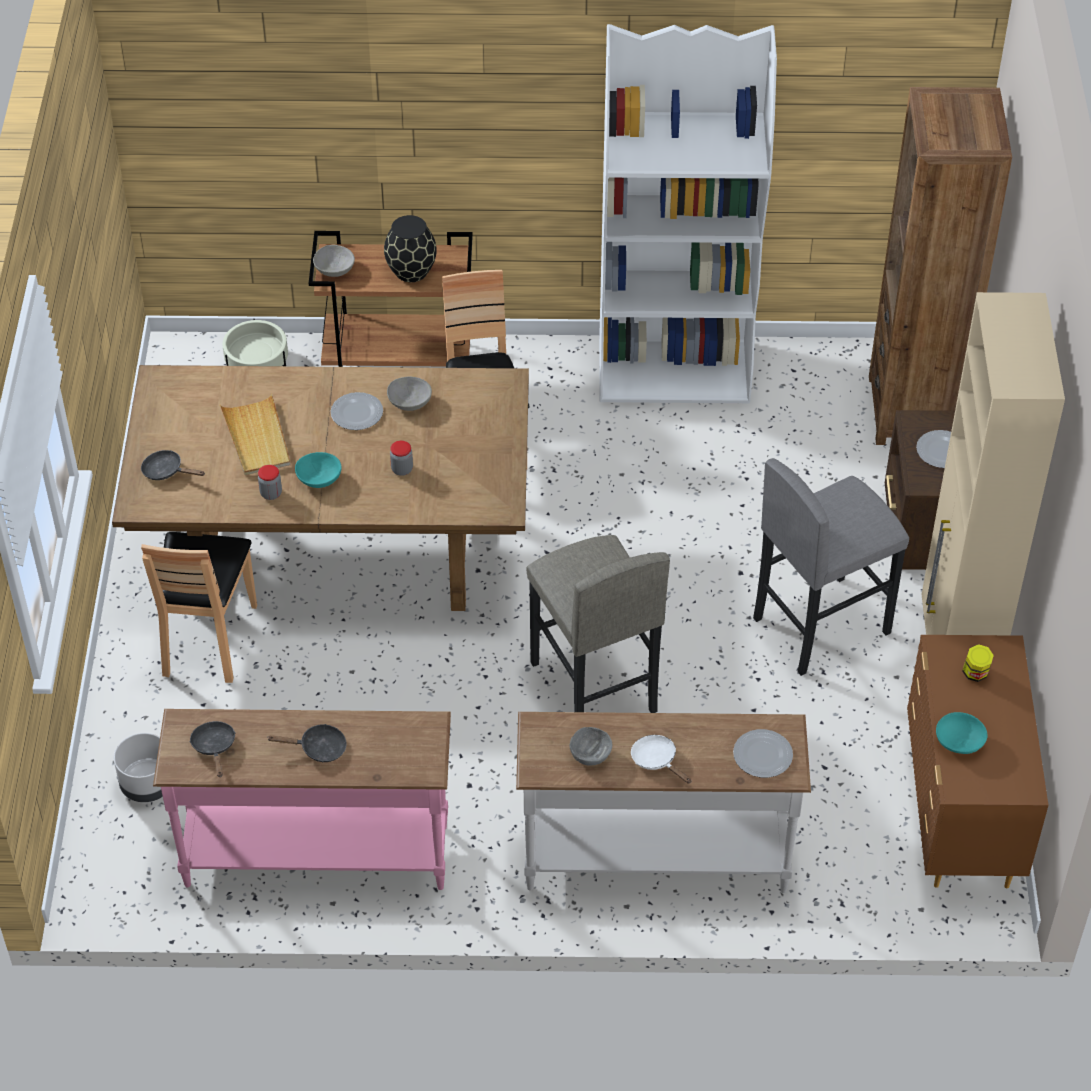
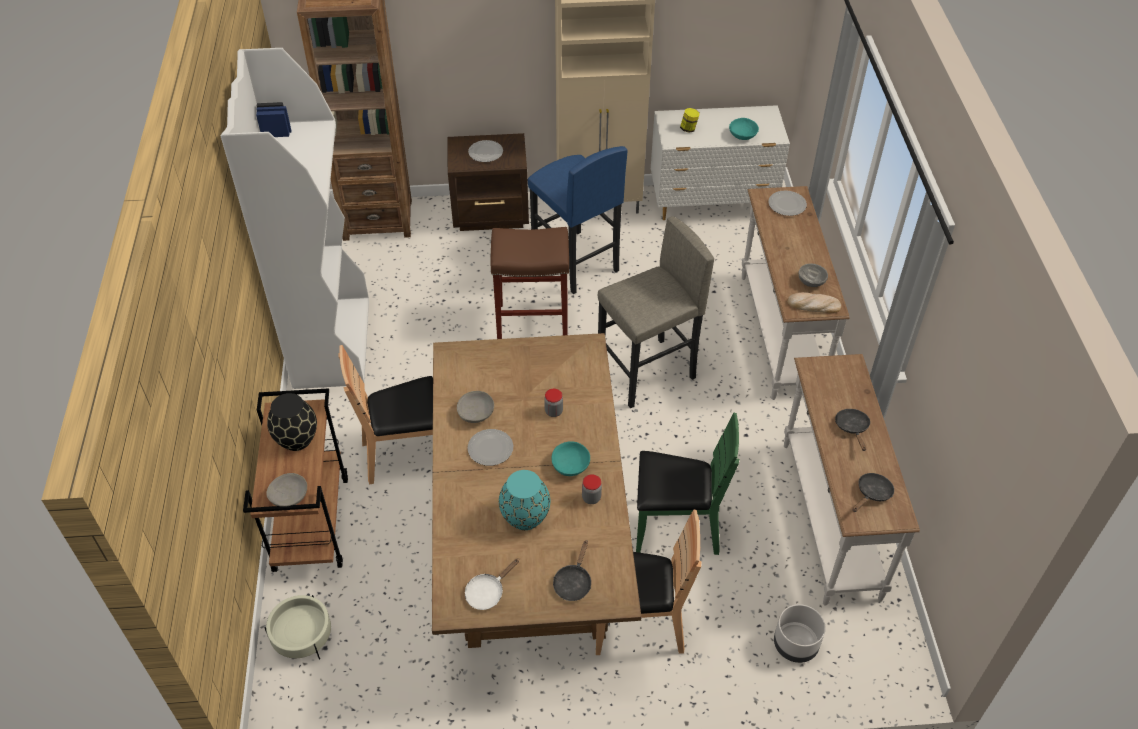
camera: 95 degrees left, 0 degrees up
pink console table [153,709,451,890] -> white console table [784,354,920,606]
black frying pan [189,721,236,777] -> black frying pan turned 150 degrees clockwise [853,473,894,512]
beige tray [220,393,291,475] -> turquoise vase [499,470,550,530]
white frying pan [631,735,691,784] -> white frying pan moved to [465,559,519,610]
grey stool [753,458,909,676] -> blue stool [528,146,627,294]
brown dresser [907,635,1049,888] -> white dresser [651,105,790,220]
none -> brown stool [491,227,569,339]
none -> green chair [636,413,739,555]
none -> bread [787,292,841,314]

